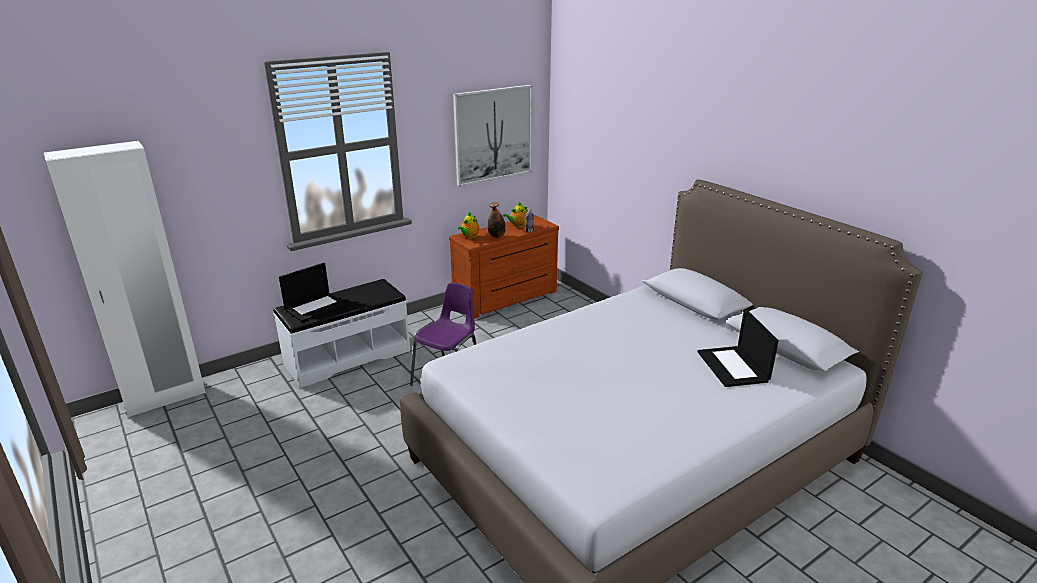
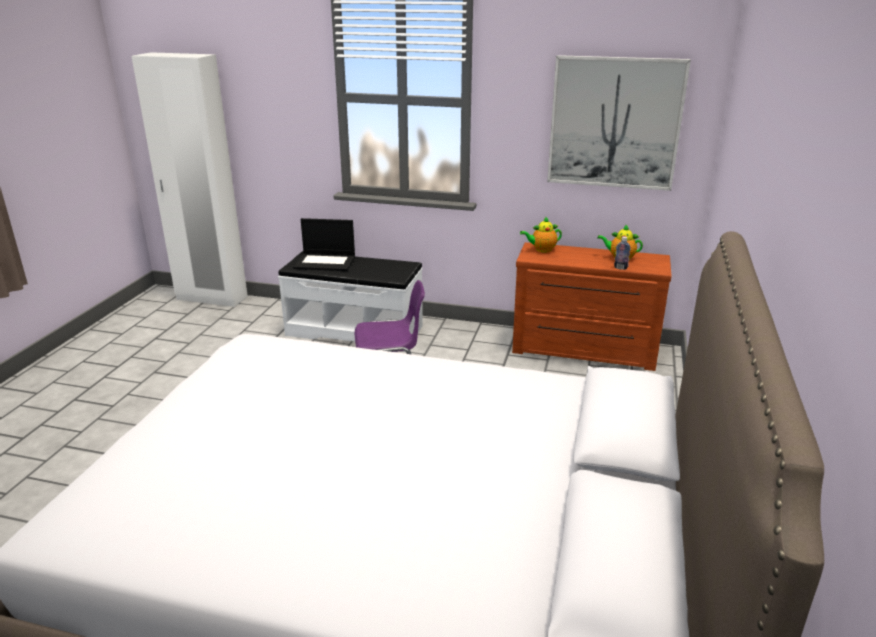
camera: 50 degrees right, 0 degrees up
bottle [488,202,506,238] -> none
laptop [697,309,779,387] -> none

